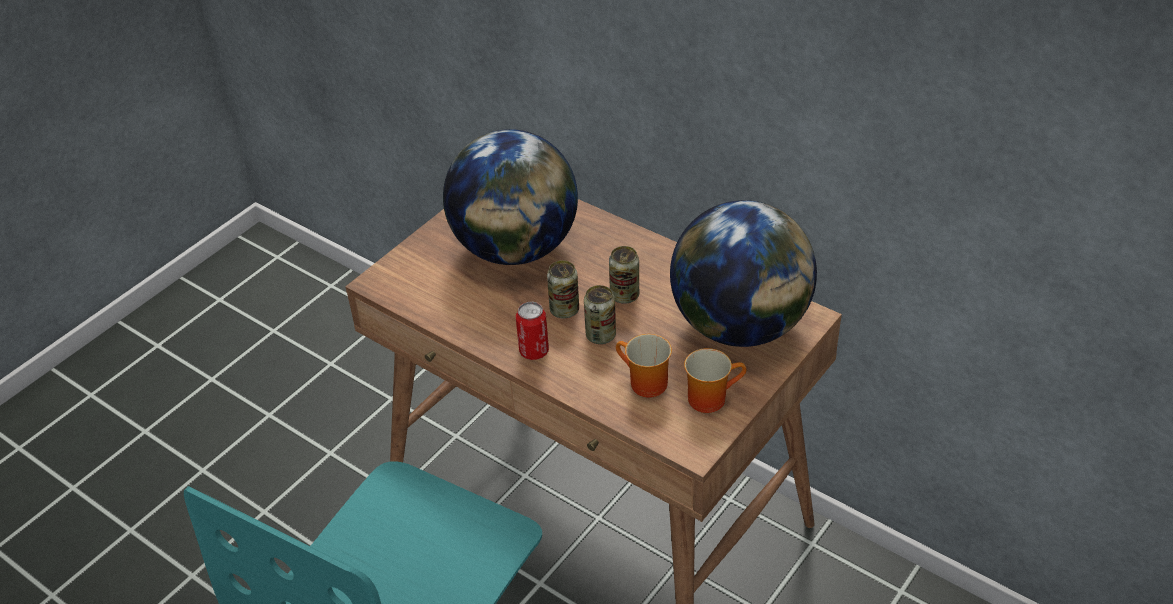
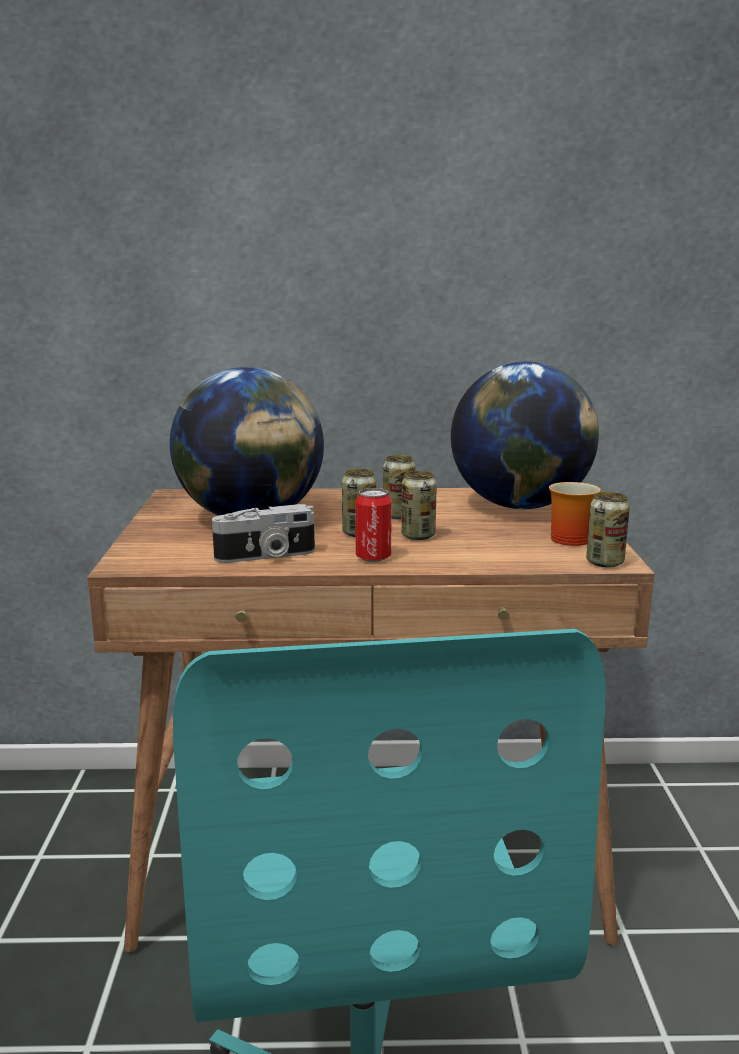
camera: 40 degrees left, 25 degrees down
mug [616,334,672,397] -> none
none -> camera [212,504,315,563]
none -> can [586,492,630,567]

